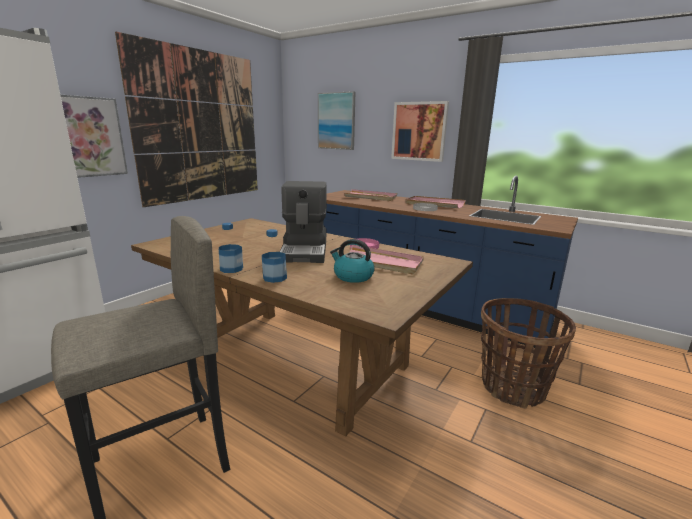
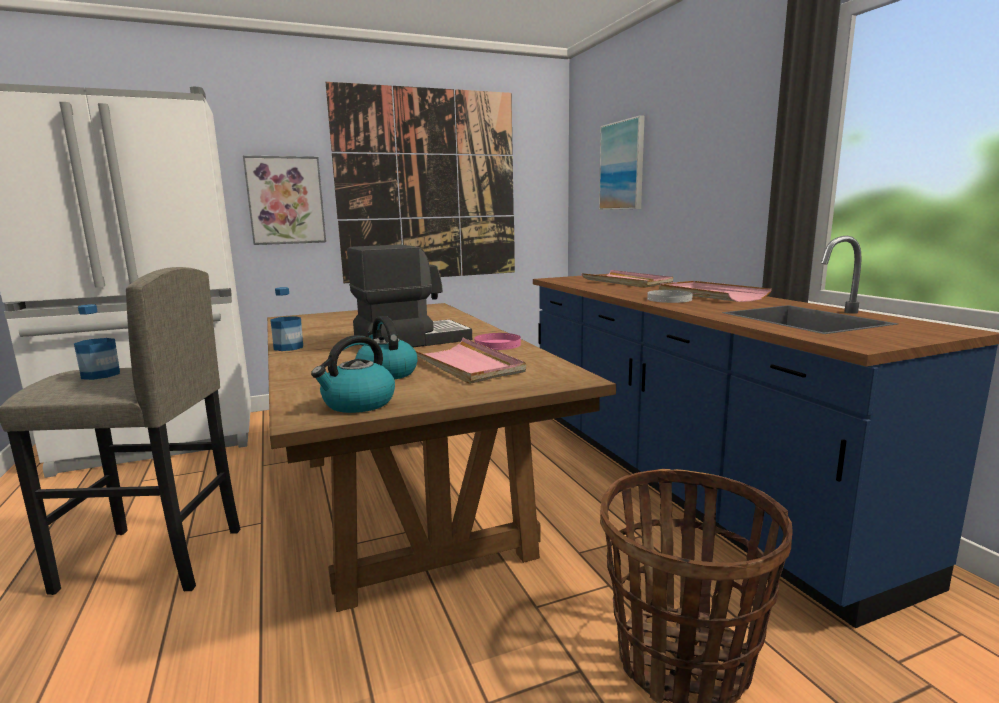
camera: 35 degrees right, 5 degrees down
bottle [262,229,287,283] -> bottle moved to [74,304,120,380]
coffee machine [280,181,327,263] -> coffee machine turned 150 degrees counterclockwise [347,244,472,347]
picture [391,101,449,162] -> none
none -> kettle [311,335,395,413]

